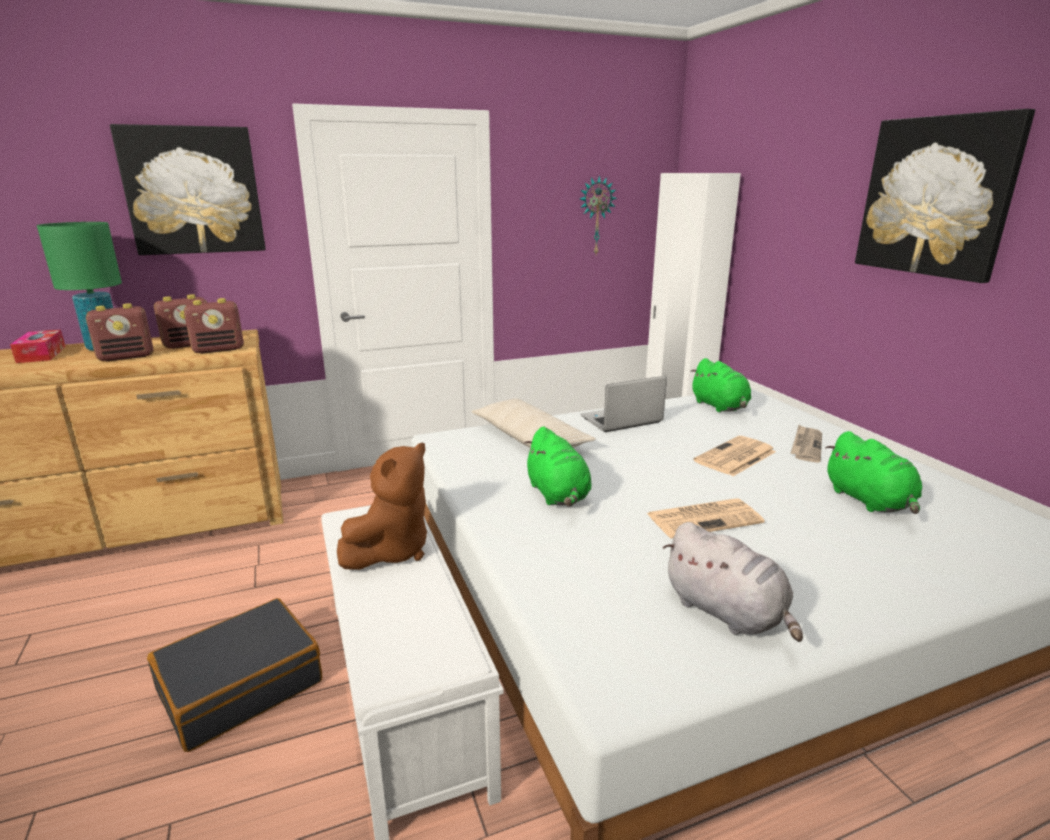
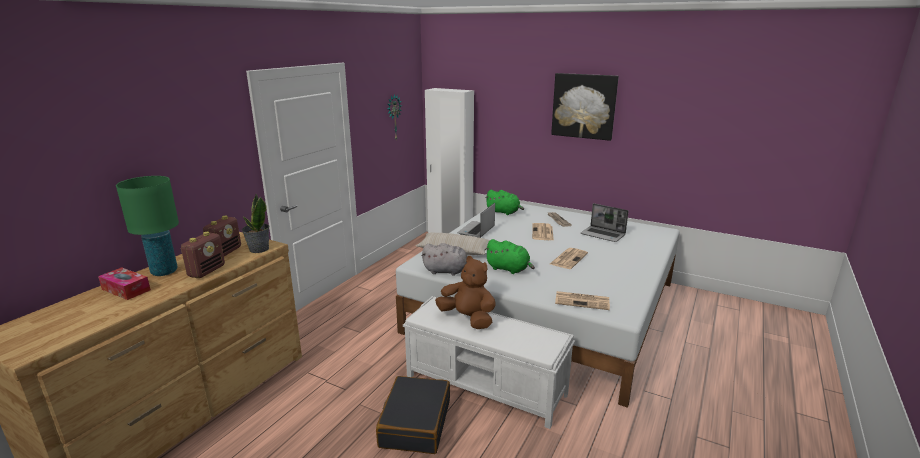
camera: 40 degrees left, 0 degrees up
picture [110,124,266,255] -> none
radio [184,298,244,354] -> potted plant [242,194,269,253]
brown plush toy [337,443,427,570] -> brown plush toy turned 45 degrees counterclockwise [435,256,496,329]
grey plush toy [663,522,803,642] -> grey plush toy moved to [422,243,467,276]
green plush toy [825,431,922,514] -> laptop [581,203,629,242]
none -> newspaper [555,291,610,310]

